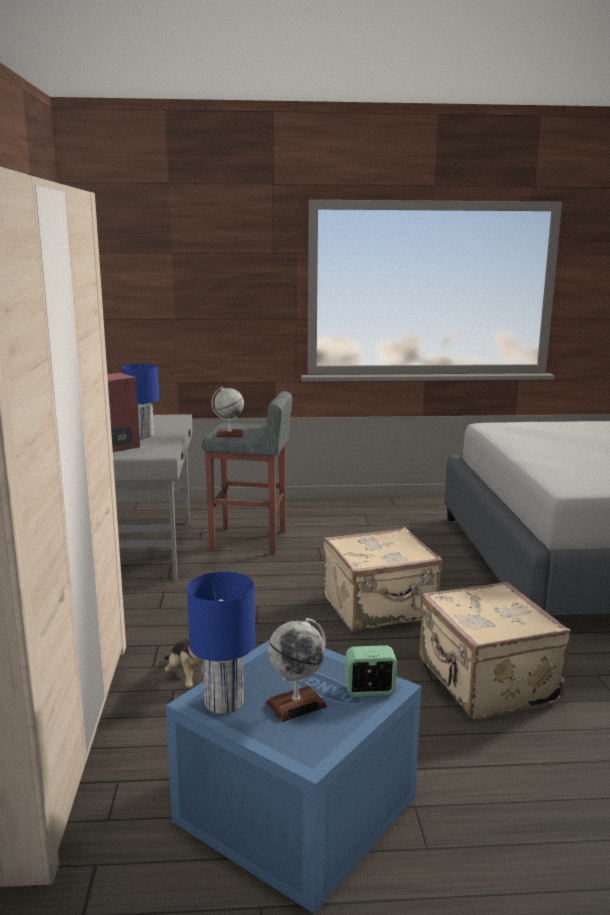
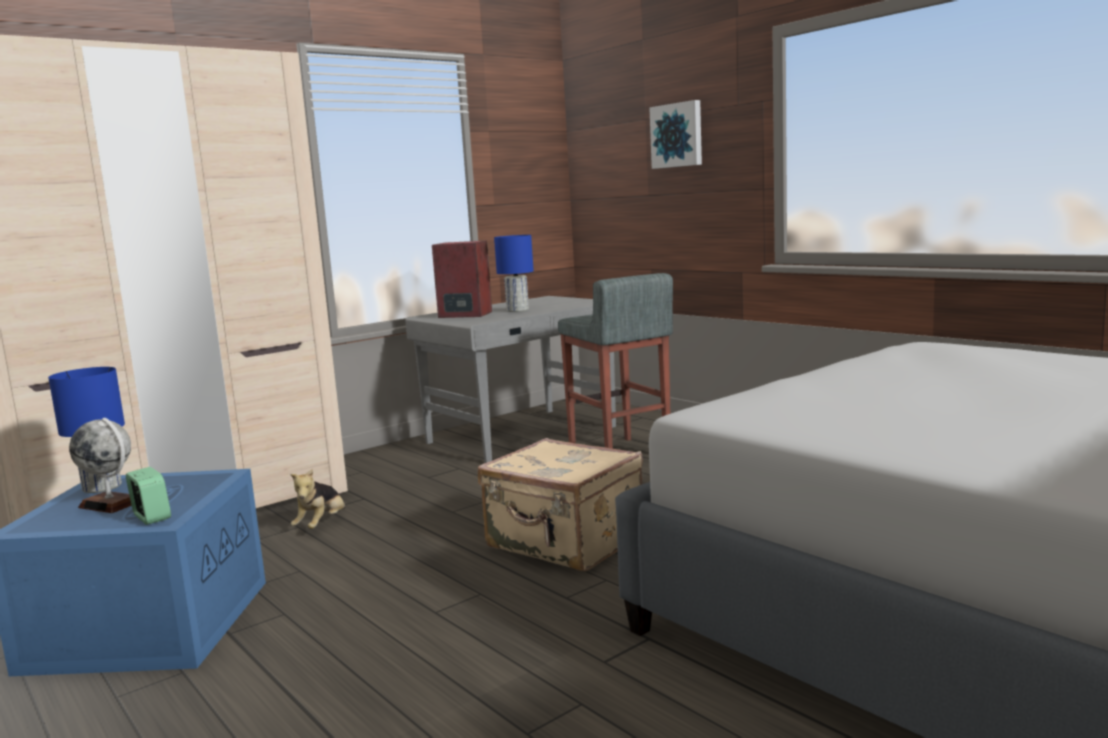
camera: 55 degrees right, 5 degrees down
globe [211,387,244,438] -> none
beige suitcase [419,582,571,720] -> none
none -> picture [649,100,702,169]

